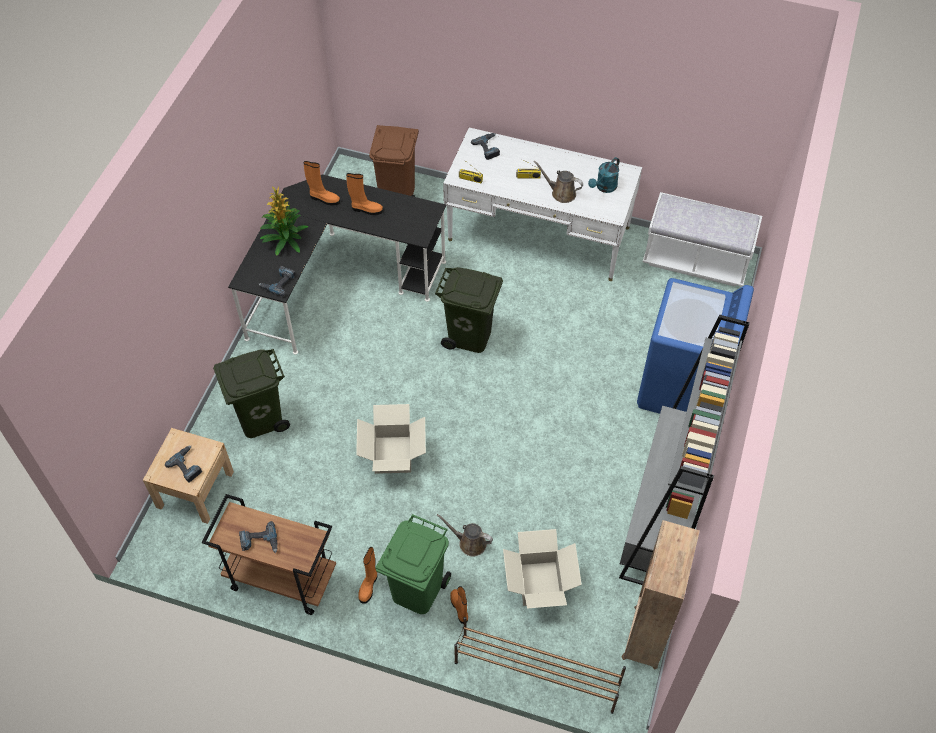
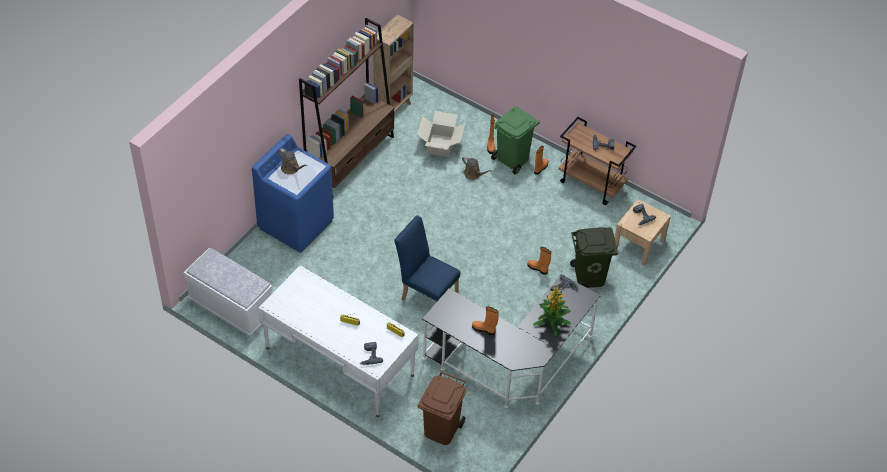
camera: 165 degrees left, 5 degrees down
orange boot [303,161,340,205] -> orange boot moved to [527,247,552,275]
cardboard box [356,404,426,474] -> none
green trash can [435,267,503,353] -> blue chair [394,215,460,302]
brown shoe rack [454,617,626,714] -> none
brown watering can [534,161,583,203] -> brown watering can moved to [279,148,307,175]
turquoise watering can [588,157,620,193] -> none
grey bookcase [619,315,750,585] -> brown bookcase [299,18,394,198]

